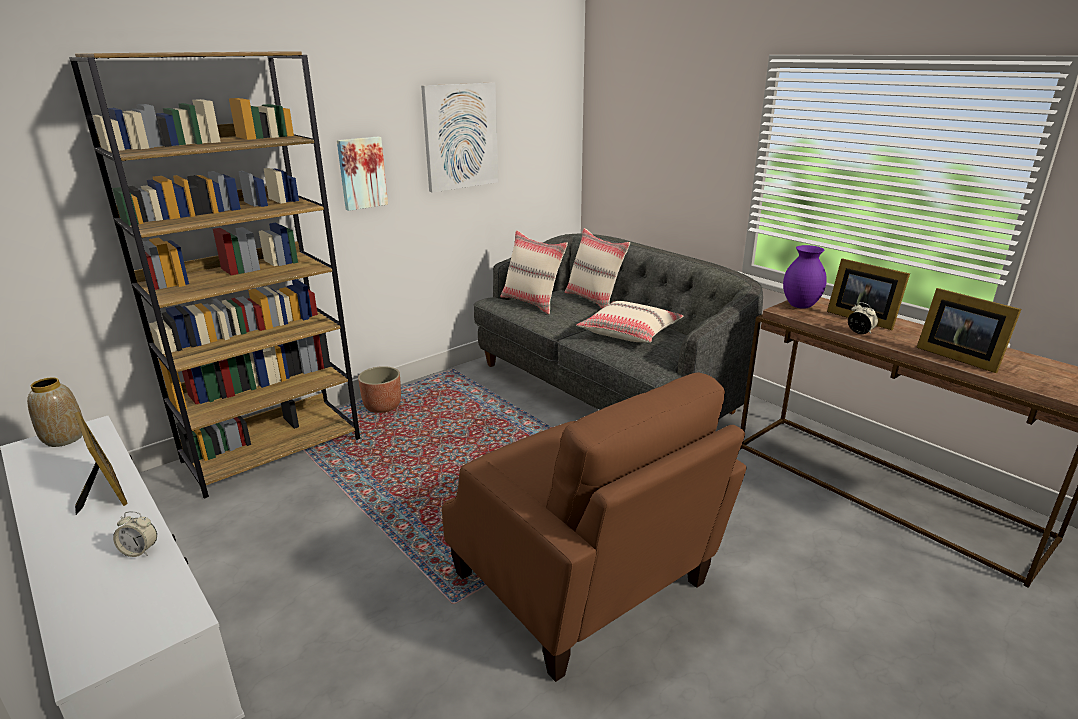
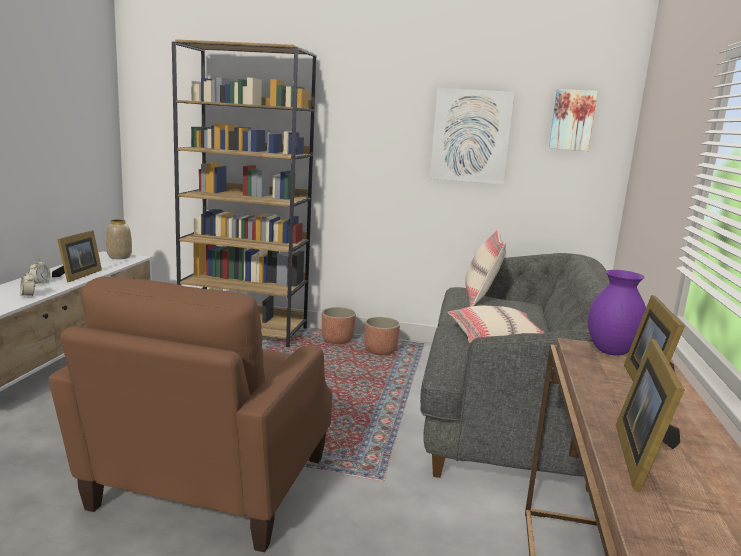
camera: 50 degrees right, 10 degrees down
picture [337,137,388,211] -> picture moved to [549,89,598,151]
beige pillow [565,228,630,308] -> none
alarm clock [848,302,878,334] -> alarm clock moved to [29,259,51,285]
none -> planter [364,317,400,355]

